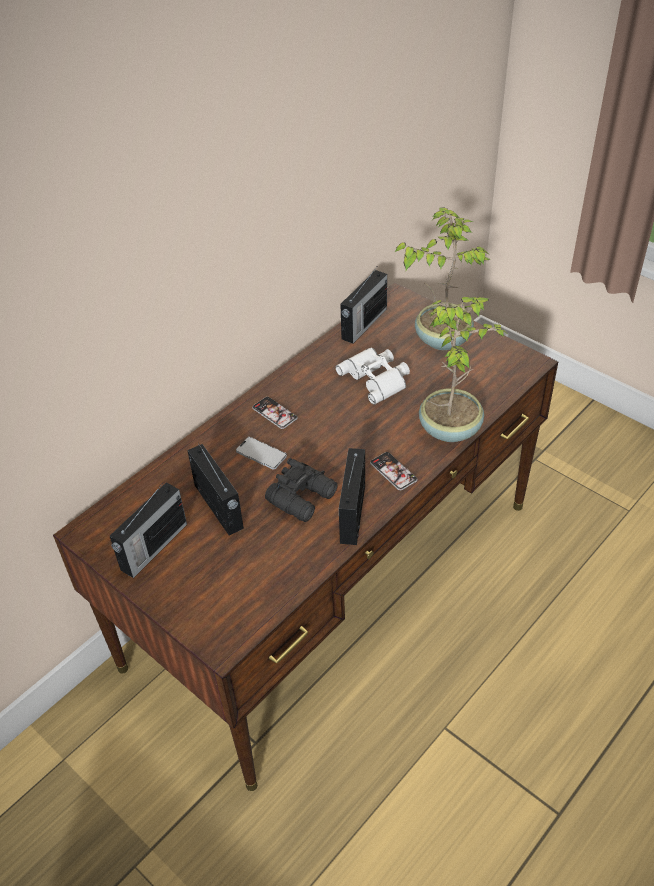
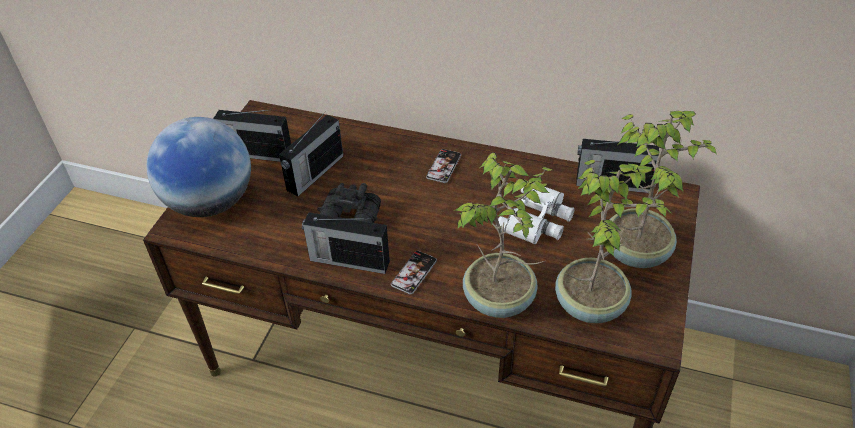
camera: 65 degrees right, 0 degrees up
phone [236,437,287,470] -> none
radio [339,448,365,545] -> radio turned 150 degrees counterclockwise [302,212,390,274]
none -> globe [146,117,251,217]
none -> potted plant [555,160,672,323]

